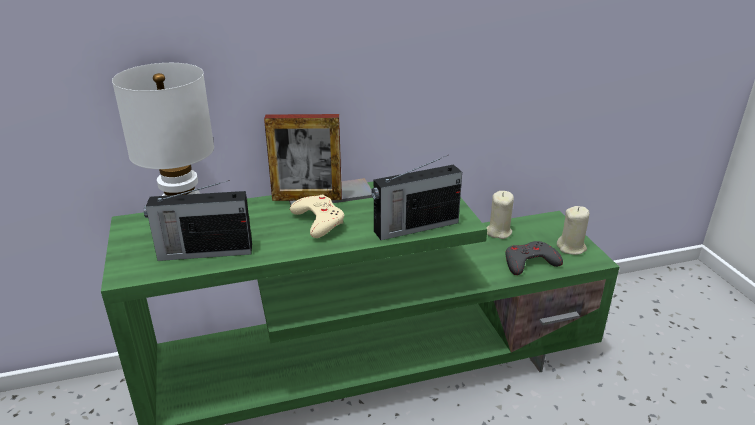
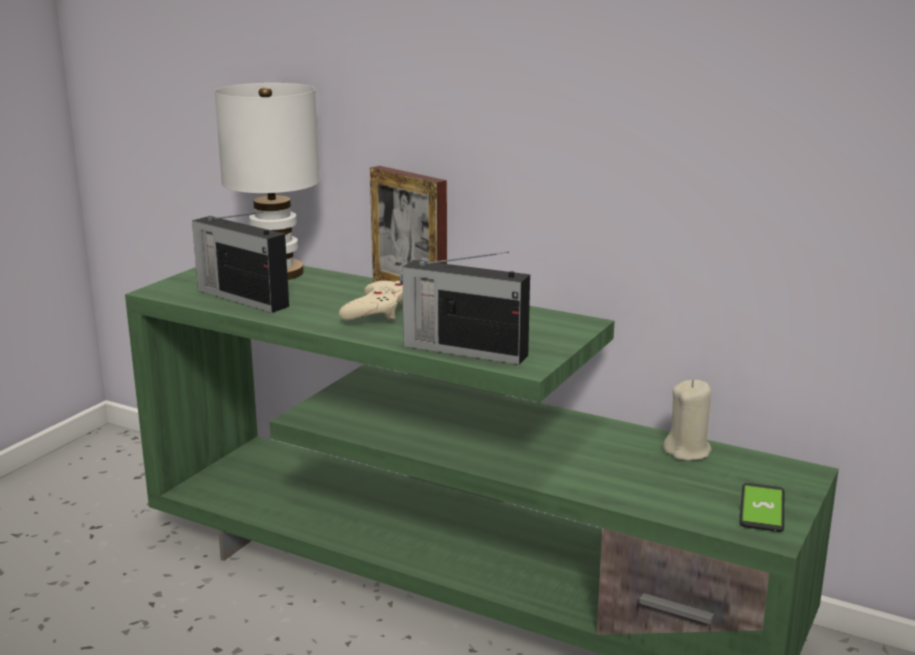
camera: 45 degrees right, 10 degrees down
grey game controller [505,241,563,275] -> none
beige candle [557,206,589,255] -> phone [739,483,784,532]

